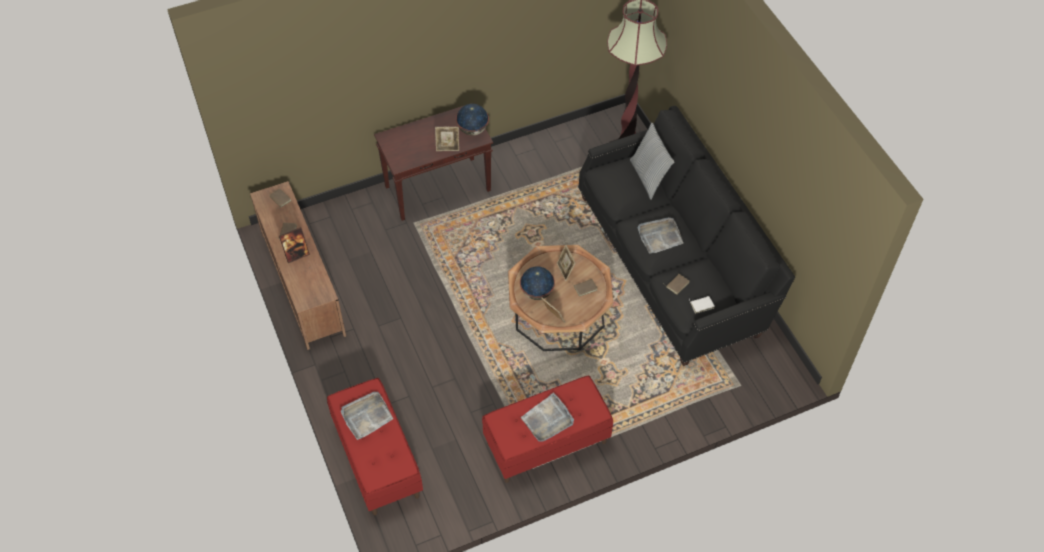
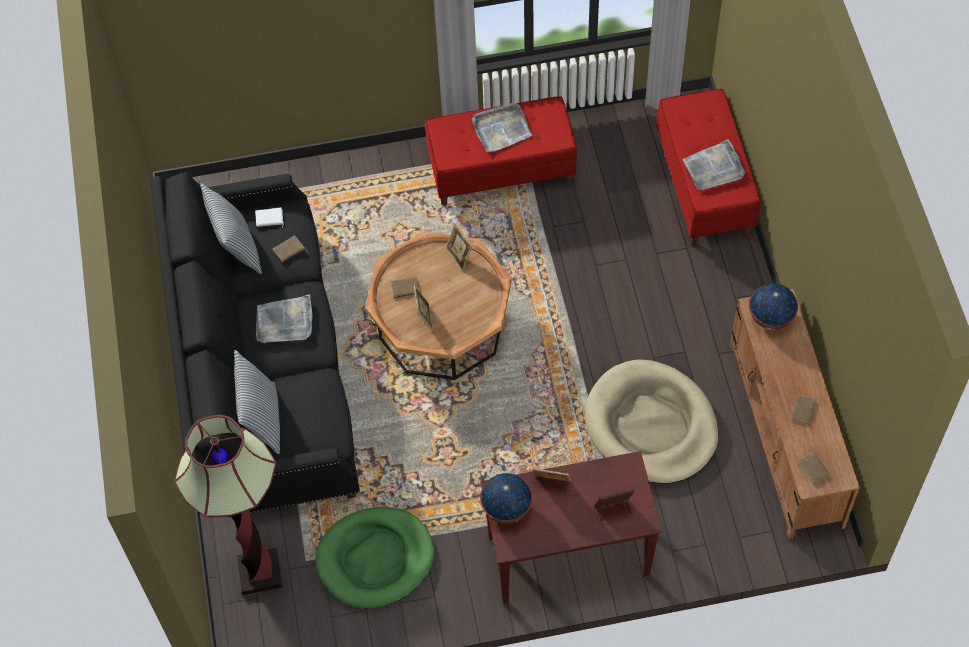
camera: 165 degrees left, 5 degrees up
picture frame [279,227,310,263] -> picture frame moved to [595,489,635,521]
globe [520,266,555,300] -> globe moved to [749,283,798,330]
none -> pillow [200,183,262,274]
none -> green dog bed [315,507,434,608]
none -> beige dog bed [585,359,719,484]

